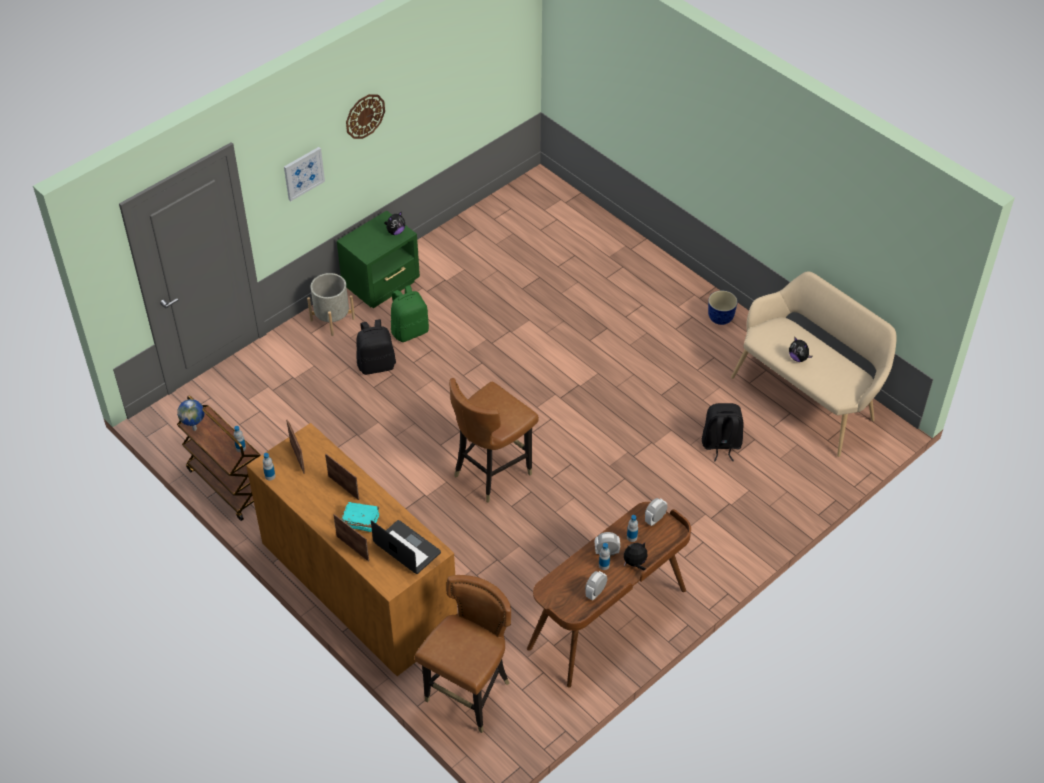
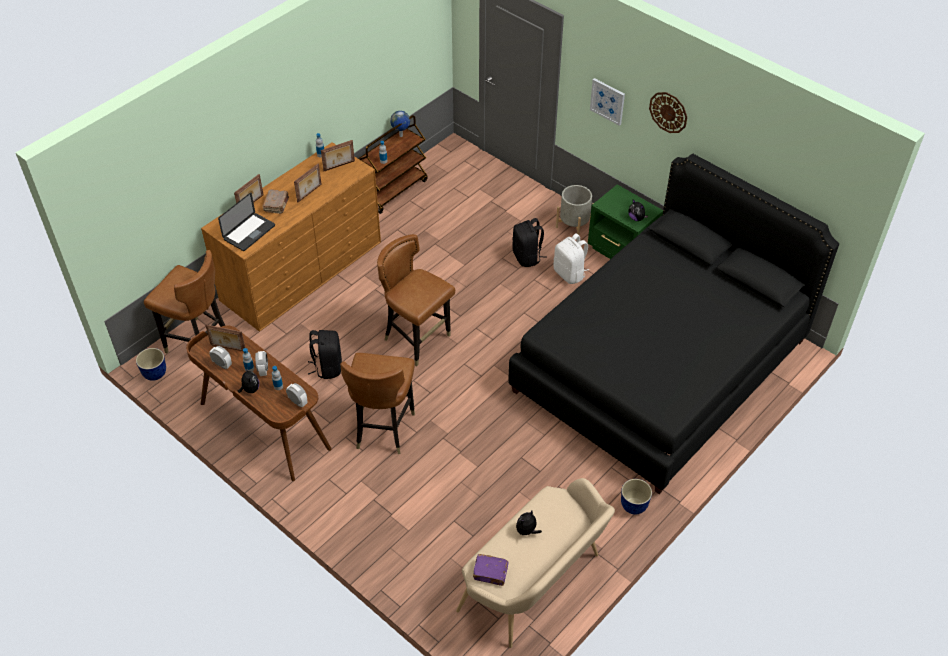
camera: 85 degrees right, 0 degrees up
turquoise book [341,502,379,532] -> brown book [263,189,289,214]
green backpack [391,285,429,342] -> white backpack [553,233,589,284]
black backpack [702,403,744,462] -> black backpack moved to [308,330,342,379]
none -> planter [136,348,166,381]
none -> picture frame [205,325,245,351]
none -> brown chair [340,353,415,454]
none -> purple book [473,554,509,586]
none -> black bed [508,154,839,494]

